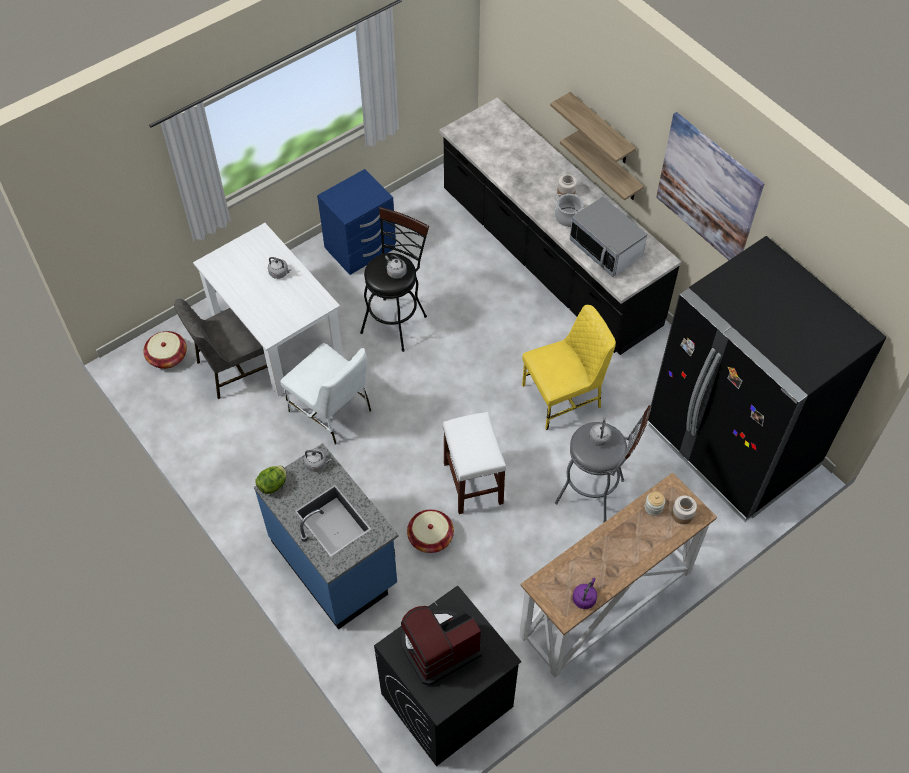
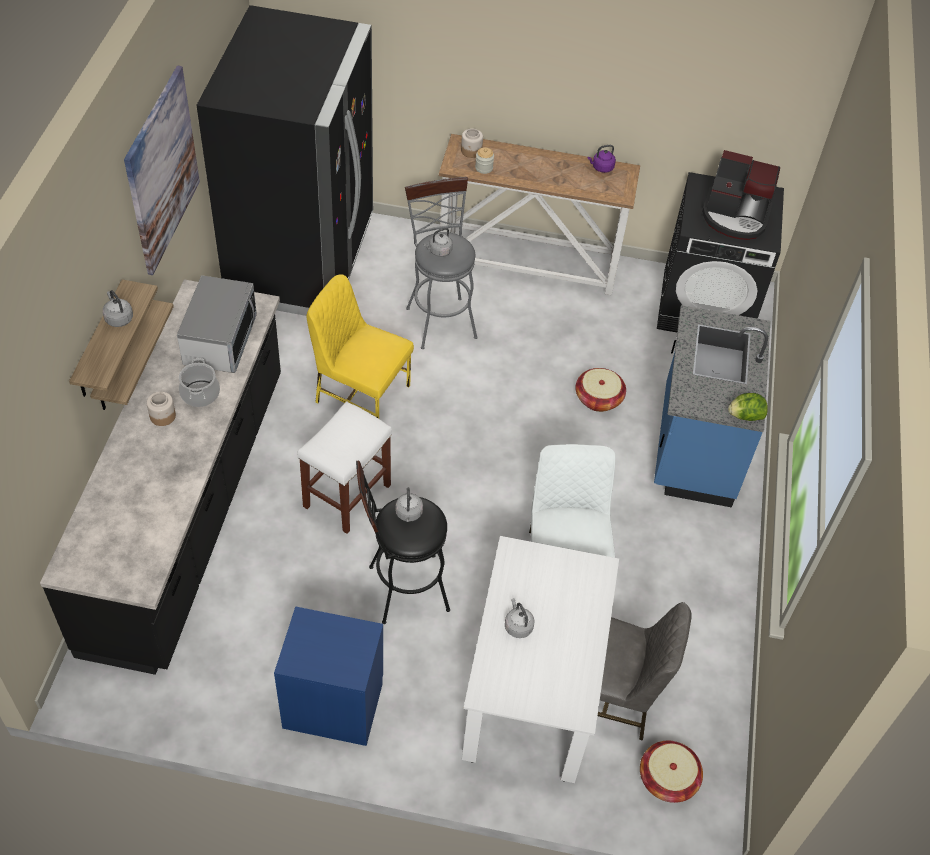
camera: 135 degrees left, 5 degrees down
grey kettle [304,449,332,472] -> grey kettle moved to [103,290,133,327]
white stool [443,412,507,514] -> white stool moved to [298,401,392,534]

